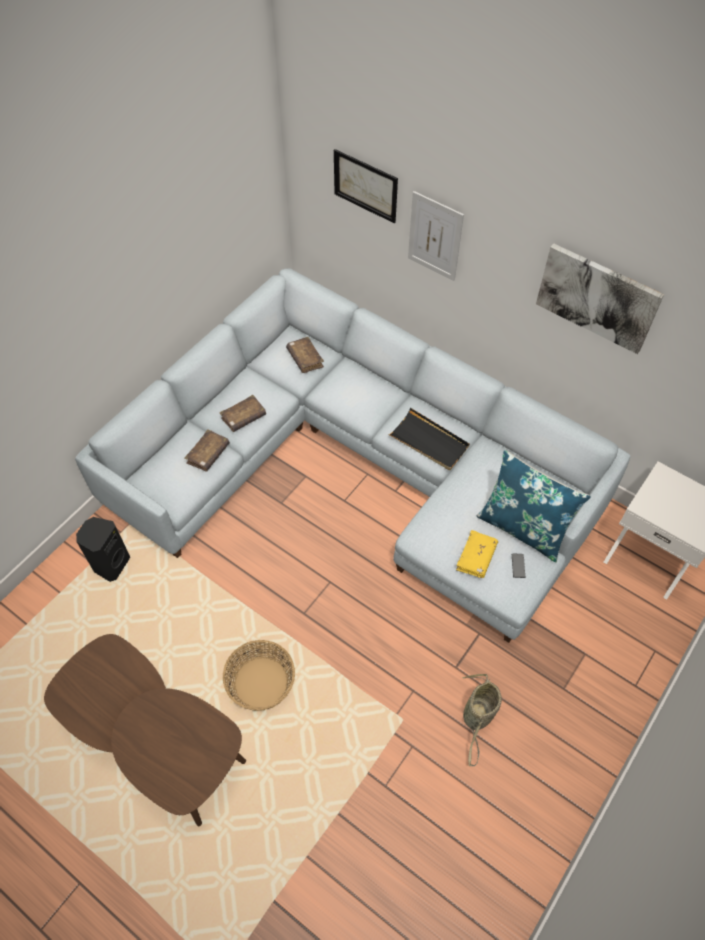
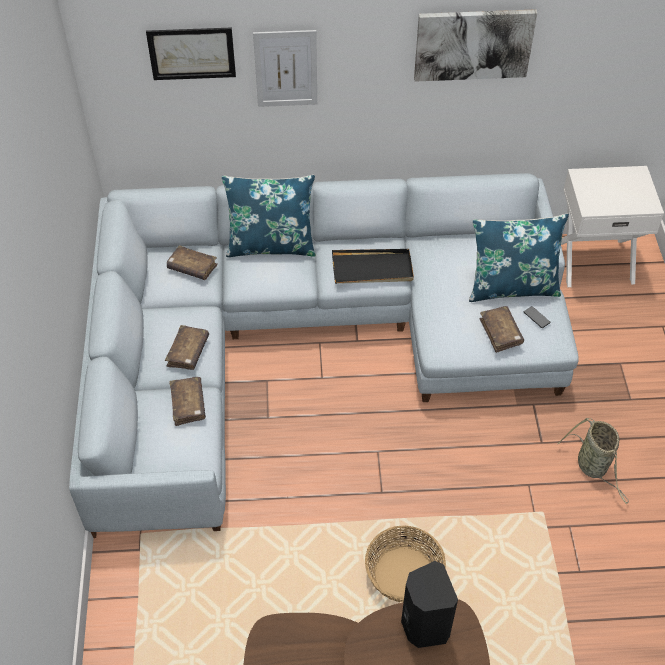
camera: 40 degrees left, 5 degrees down
black speaker [76,517,130,582] -> black speaker moved to [401,561,458,648]
yellow book [456,530,498,578] -> brown book [480,306,524,353]
none -> blue pillow [222,175,316,257]

